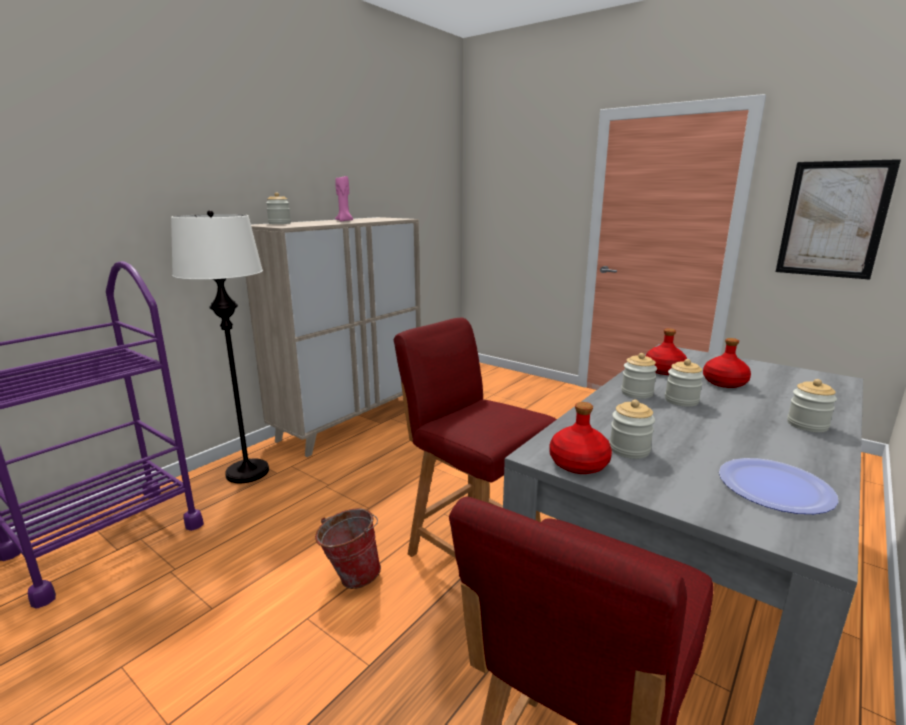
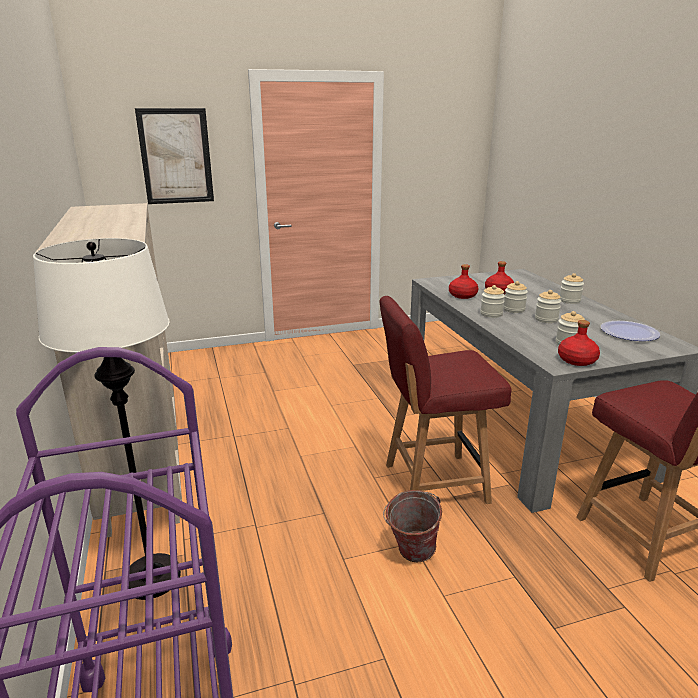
camera: 55 degrees left, 5 degrees up
jar [266,192,291,224] -> jar moved to [535,290,561,323]
pink candle [335,175,353,221] -> none
picture [776,159,901,280] -> picture moved to [135,108,214,204]

